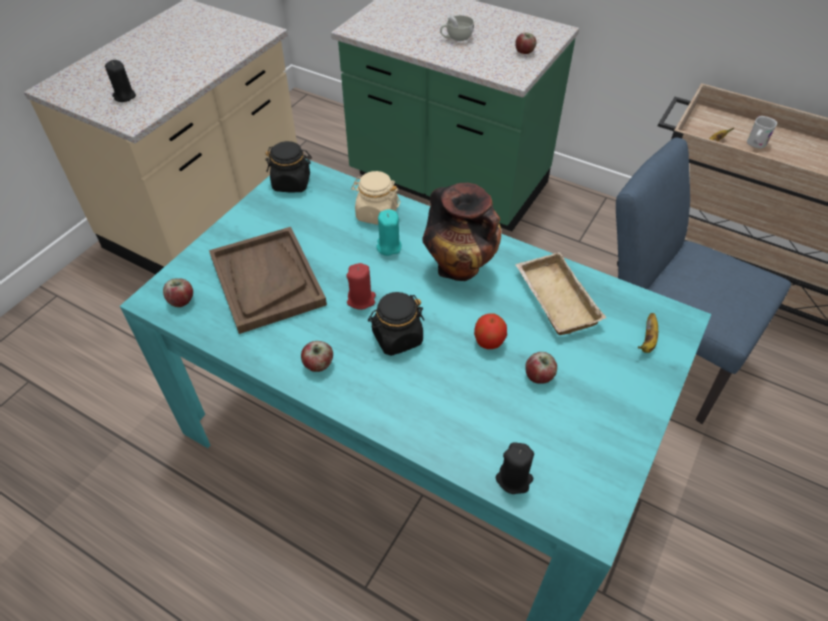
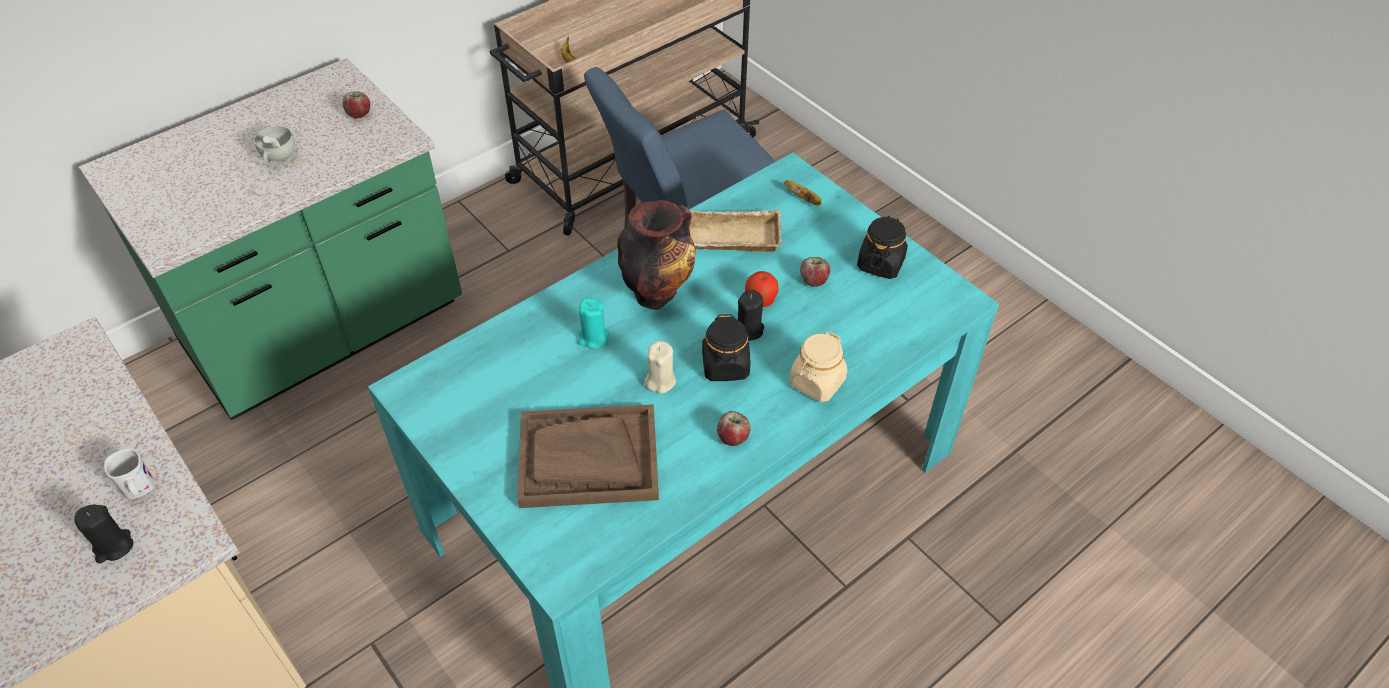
camera: 70 degrees left, 0 degrees up
apple [163,278,193,307] -> none
black jar [265,141,312,192] -> black jar moved to [857,216,908,279]
red candle [346,263,376,310] -> beige candle [645,341,676,394]
beige jar [351,171,400,225] -> beige jar moved to [790,331,847,402]
black candle [496,442,534,494] -> black candle moved to [738,290,764,341]
white mug [747,116,777,149] -> white mug moved to [104,448,154,499]

